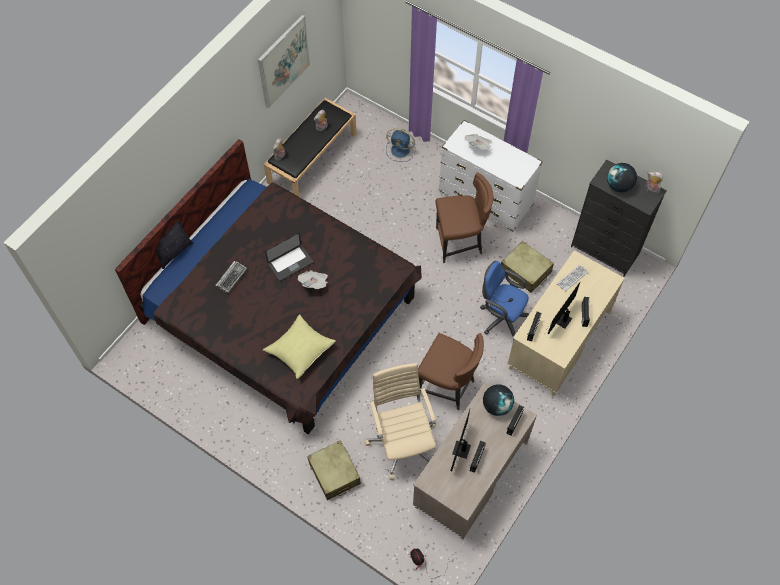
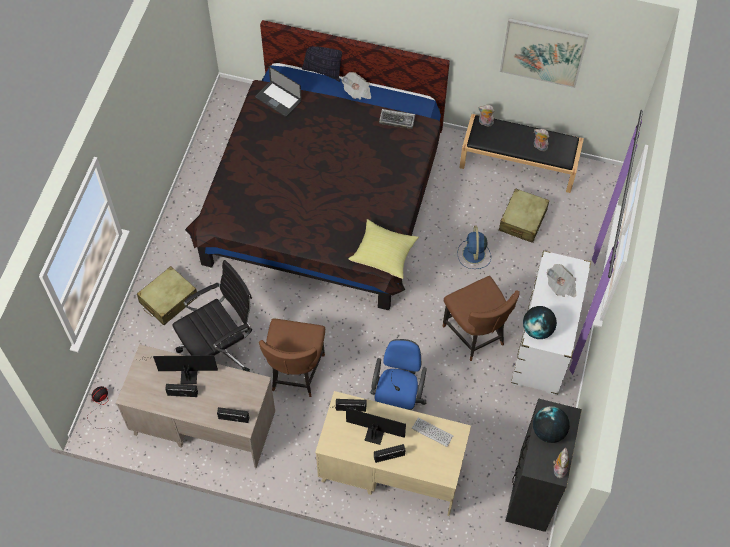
camera: 70 degrees right, 0 degrees up
keyboard [215,261,247,294] -> keyboard moved to [379,109,415,129]
yellow pillow [263,314,336,379] -> yellow pillow moved to [348,219,419,279]
laptop [265,233,313,281] -> laptop moved to [255,66,302,117]
newspaper [298,270,328,289] -> newspaper moved to [341,72,371,100]
beige office chair [365,363,436,480] -> black office chair [173,260,252,372]
blue fan [386,128,415,162] -> blue fan moved to [458,225,491,269]
globe [483,385,514,416] -> globe moved to [523,306,557,339]
beige suitcase [501,241,554,292] -> beige suitcase moved to [499,188,549,243]

